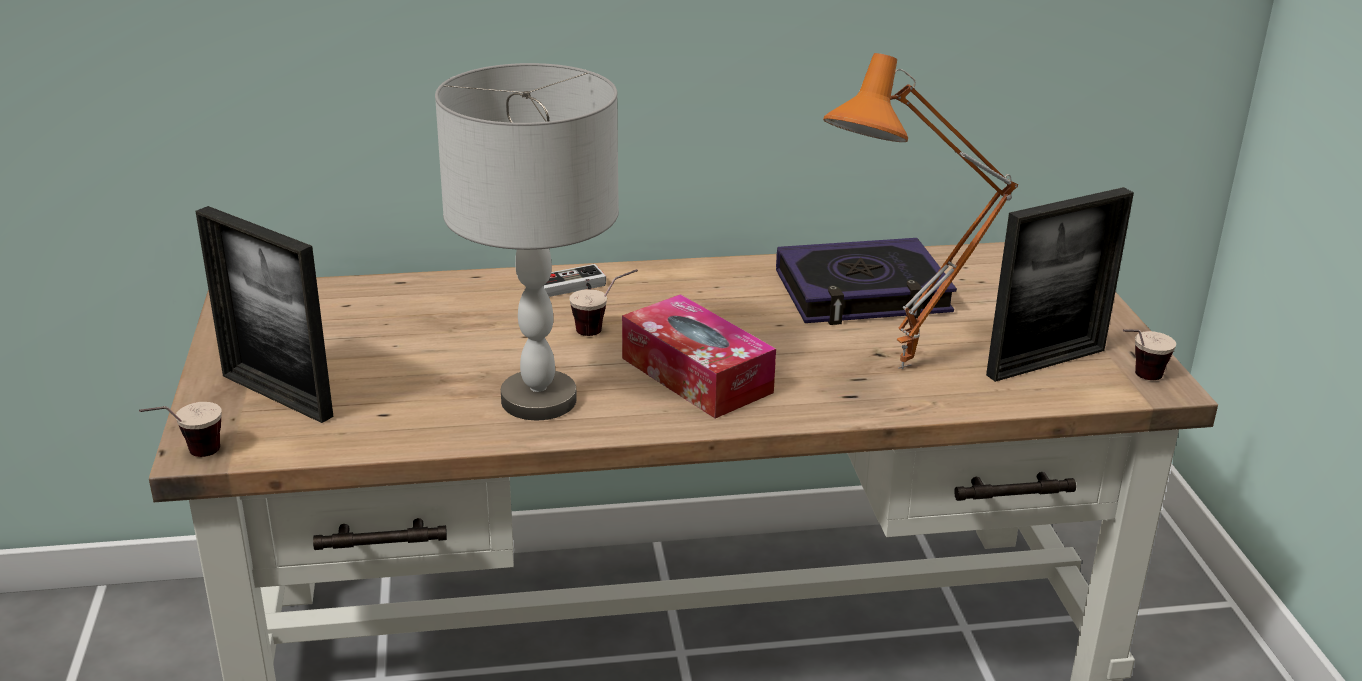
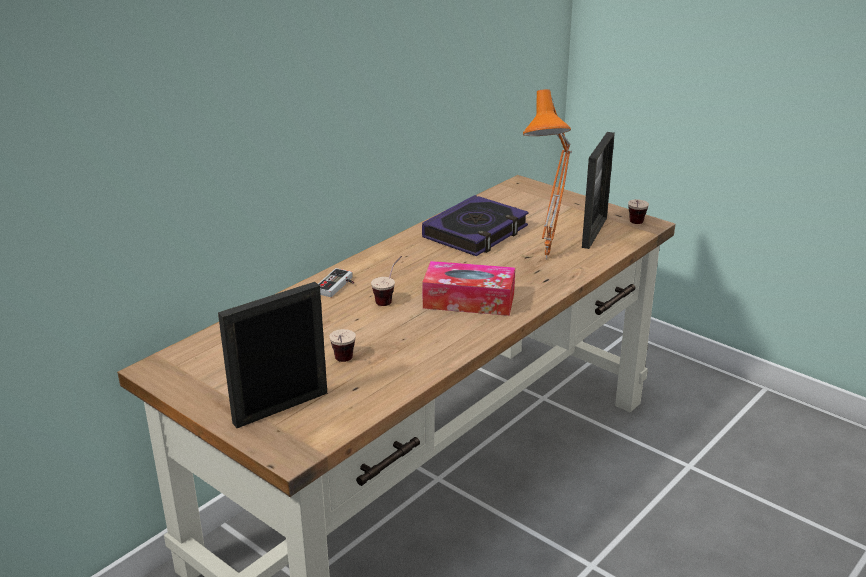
camera: 40 degrees left, 0 degrees up
cup [139,402,222,457] -> cup moved to [329,329,356,362]
picture frame [195,206,334,423] -> picture frame turned 150 degrees clockwise [218,282,327,428]
grey table lamp [435,63,619,420] -> none

